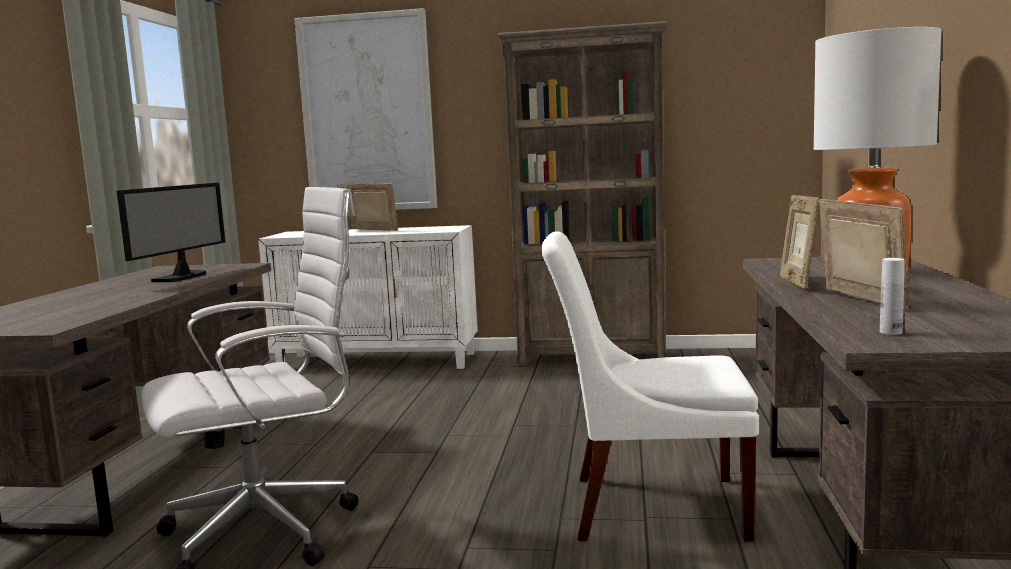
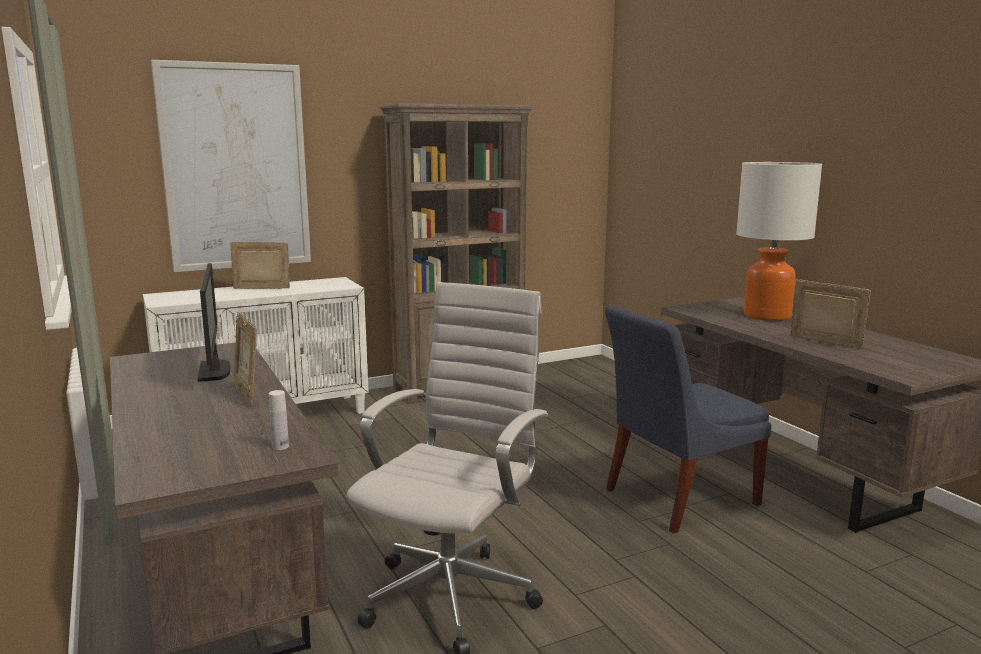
camera: 35 degrees left, 5 degrees up
white chair [542,231,759,542] -> blue chair [605,305,772,534]
picture frame [780,195,820,289] -> picture frame moved to [234,312,257,404]
white bottle [880,258,904,335] -> white bottle moved to [269,390,289,450]

